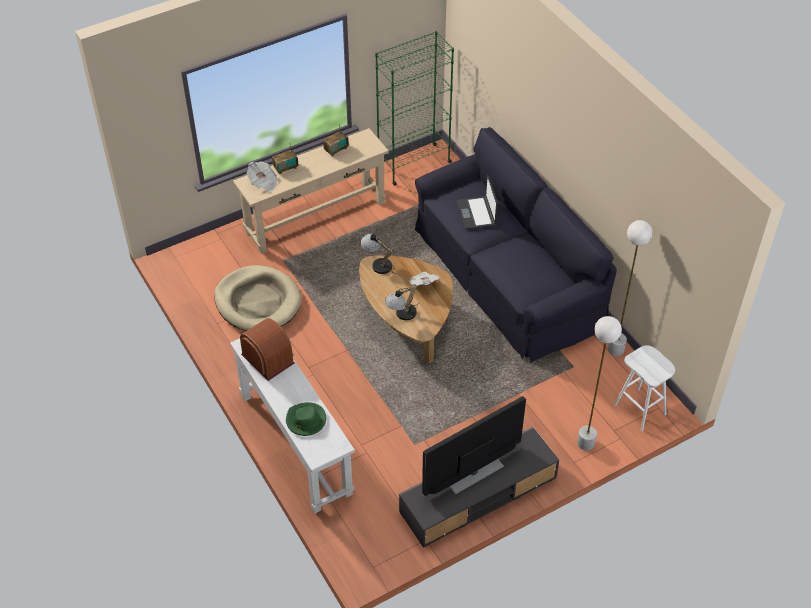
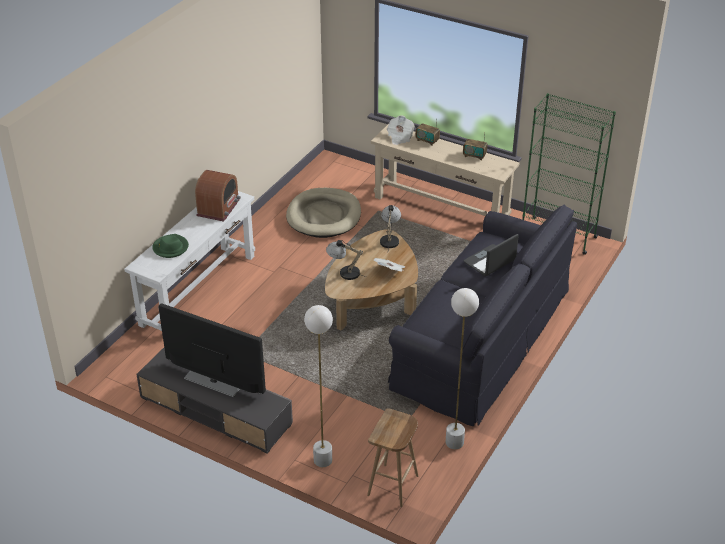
camera: 60 degrees right, 10 degrees down
white stool [614,345,675,431] -> brown stool [367,408,418,507]

